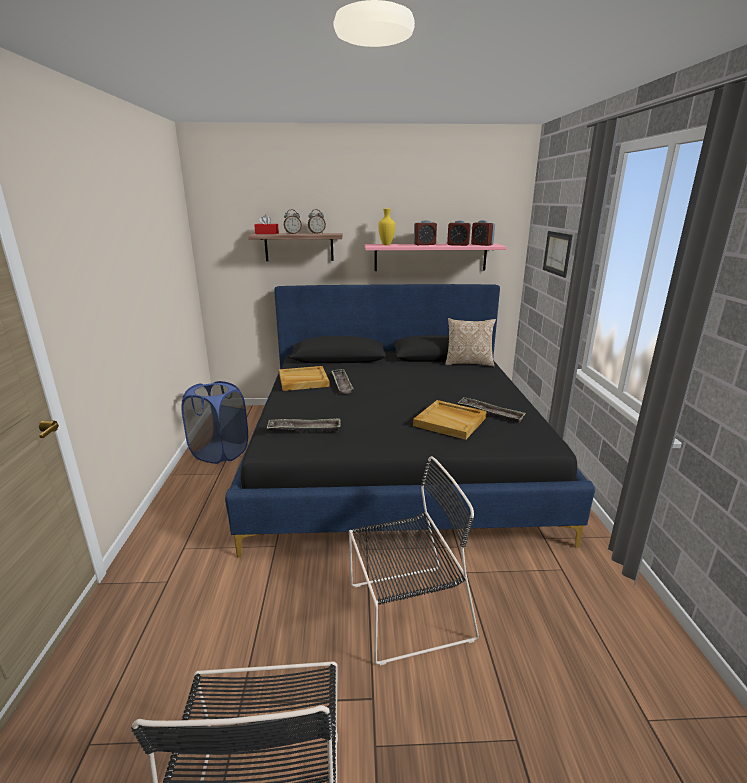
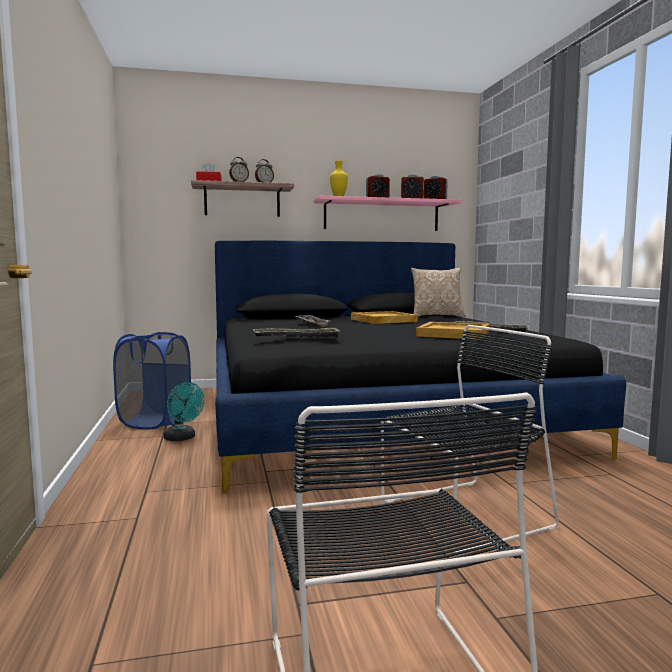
camera: 10 degrees left, 15 degrees down
beige tray [279,366,330,391] -> beige tray moved to [351,311,418,324]
picture [543,231,573,278] -> none
none -> turquoise fan [164,382,204,441]

